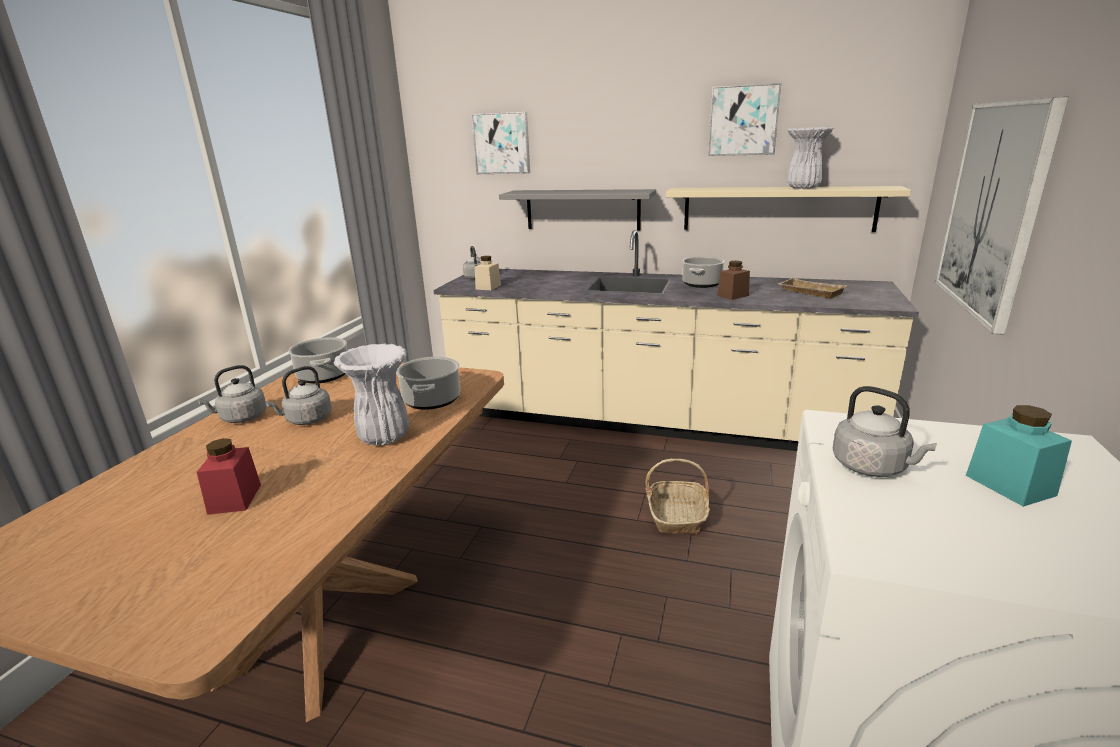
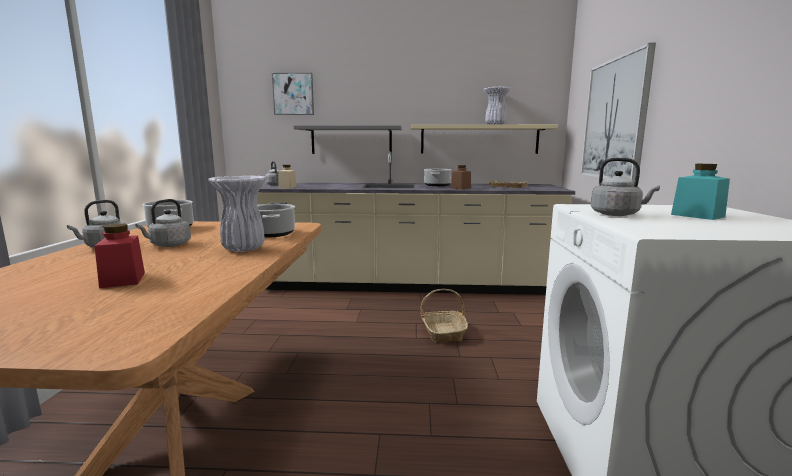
camera: 15 degrees left, 10 degrees down
picture [708,83,781,156] -> none

